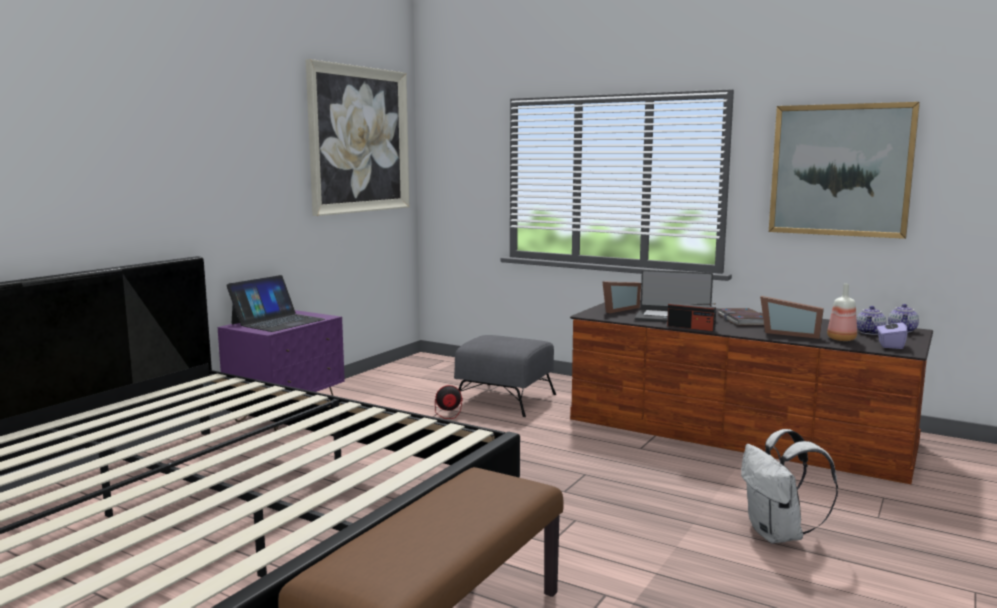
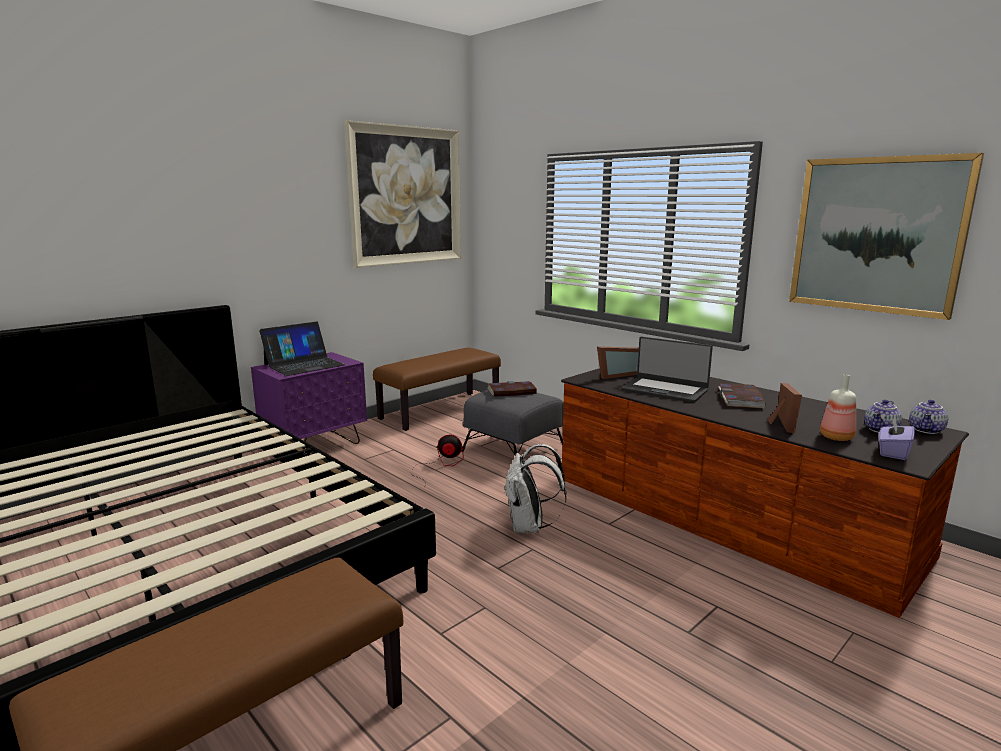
camera: 15 degrees right, 5 degrees up
radio [667,303,716,331] -> none
white backpack [741,429,838,543] -> white backpack moved to [504,444,567,533]
picture frame [760,296,824,339] -> picture frame turned 120 degrees counterclockwise [768,383,802,433]
none -> brown bench [373,348,501,431]
none -> book [487,381,537,397]

